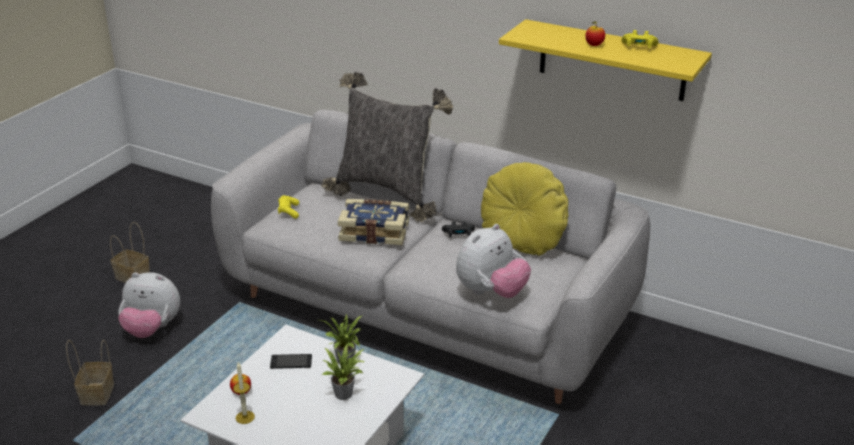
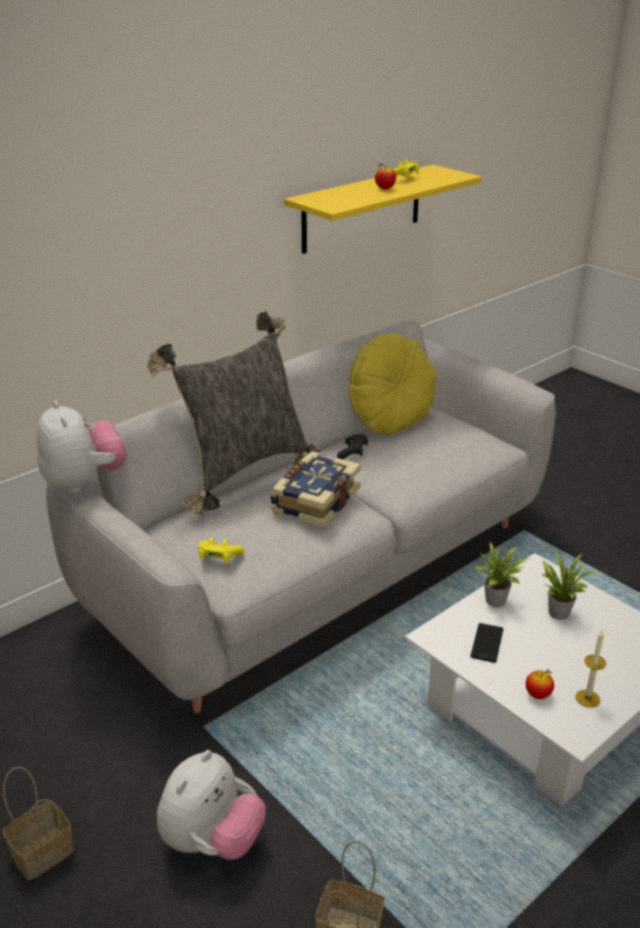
camera: 70 degrees left, 0 degrees up
plush toy [456,224,531,298] -> plush toy moved to [37,400,127,494]

